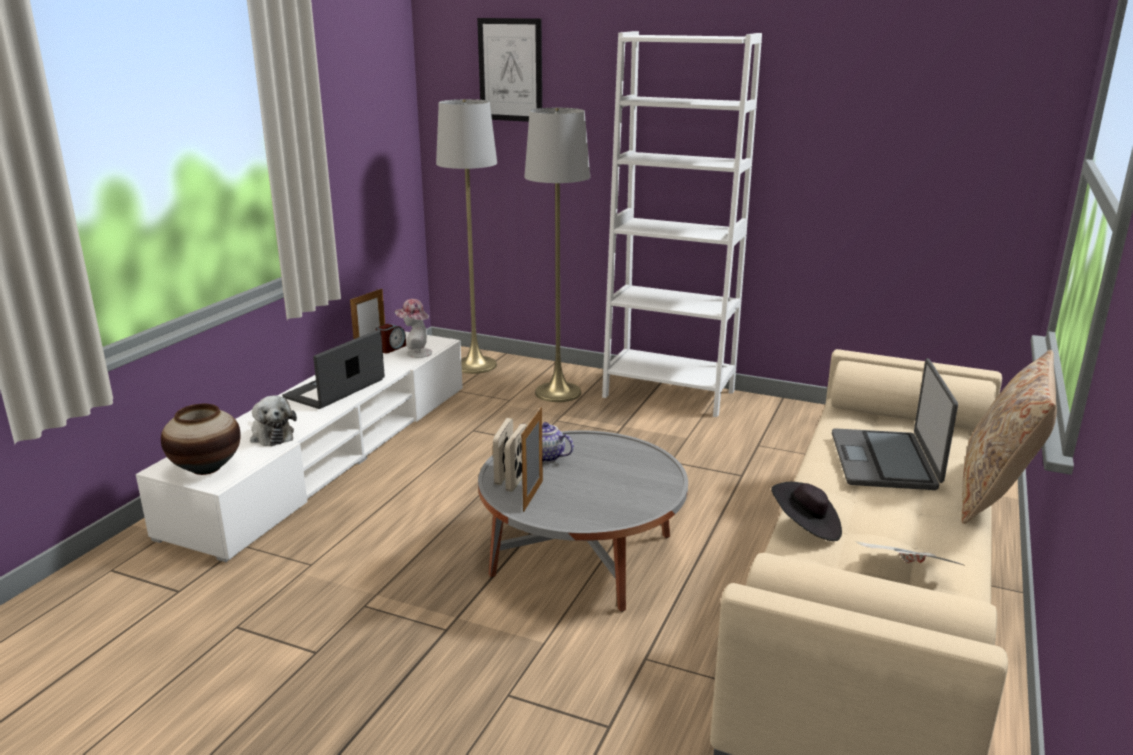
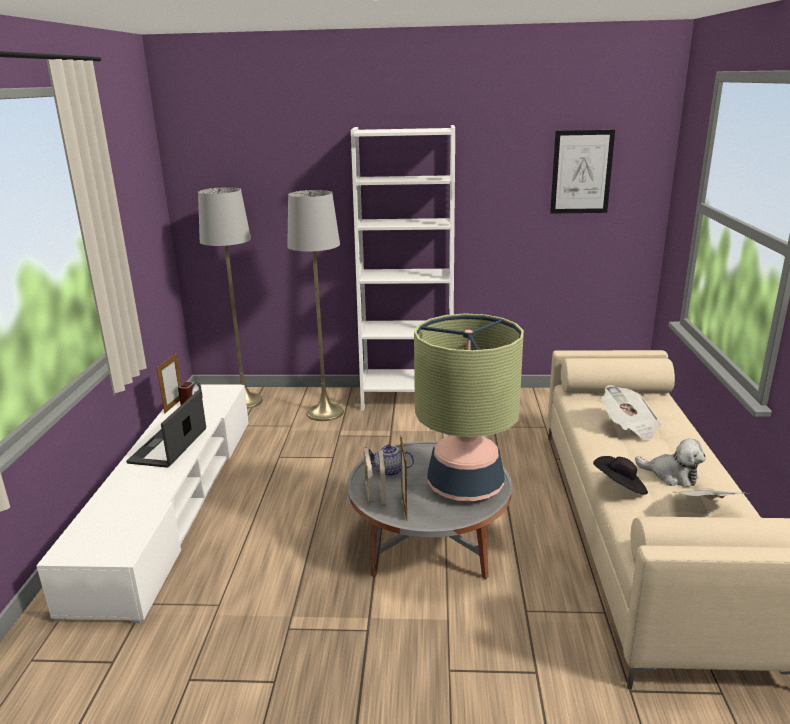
camera: 20 degrees left, 0 degrees up
vase [161,404,241,475] -> none
plush toy [250,395,297,446] -> plush toy moved to [635,439,706,487]
hat [395,299,432,358] -> none
picture [477,18,542,122] -> picture moved to [550,130,615,214]
laptop [832,358,958,490] -> newspaper [601,385,661,441]
beige pillow [961,350,1057,524] -> none
none -> table lamp [414,313,524,501]

